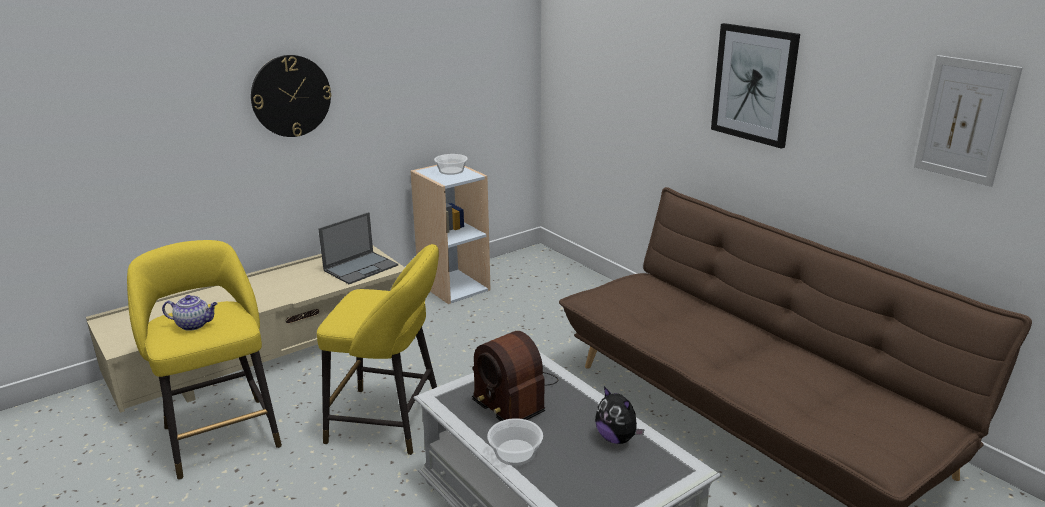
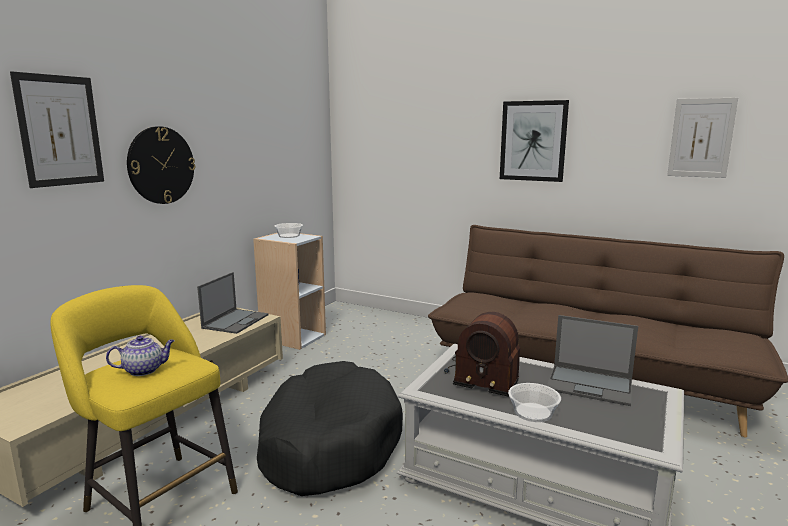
camera: 25 degrees left, 10 degrees down
yellow stool [317,244,439,455] -> black dog bed [257,361,403,496]
plush toy [595,386,645,444] -> laptop [547,315,638,406]
none -> picture [10,71,104,188]

